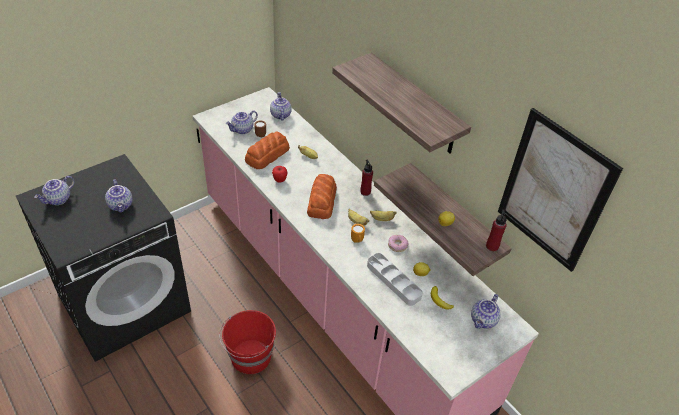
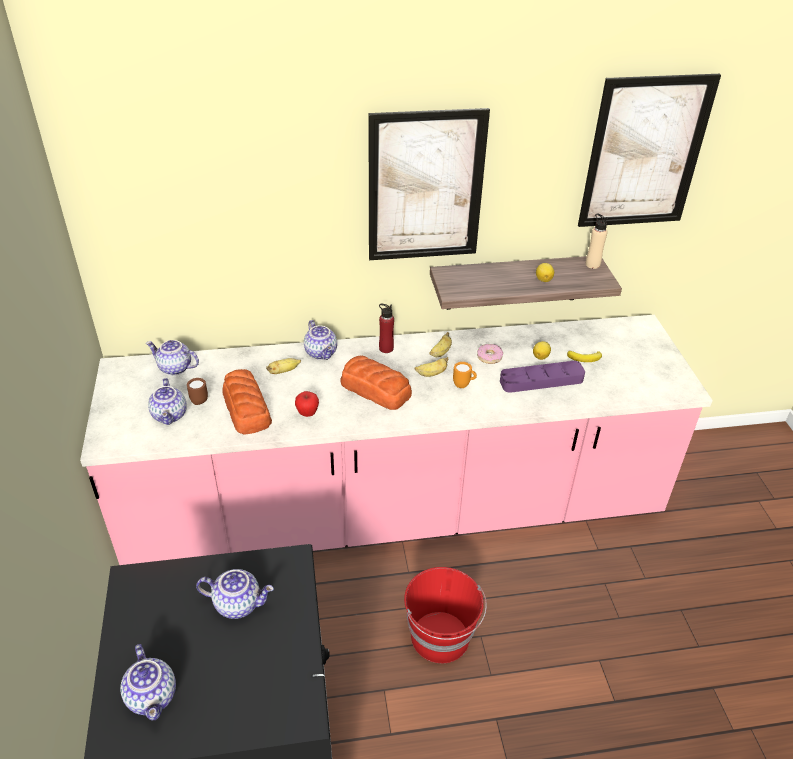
camera: 60 degrees left, 5 degrees down
shelf [332,53,471,153] -> picture [368,108,490,260]
grey tray [367,253,423,306] -> purple tray [500,361,585,393]
teapot [471,294,501,329] -> teapot moved to [304,320,337,360]
red bottle [486,209,507,251] -> beige bottle [586,213,608,269]

